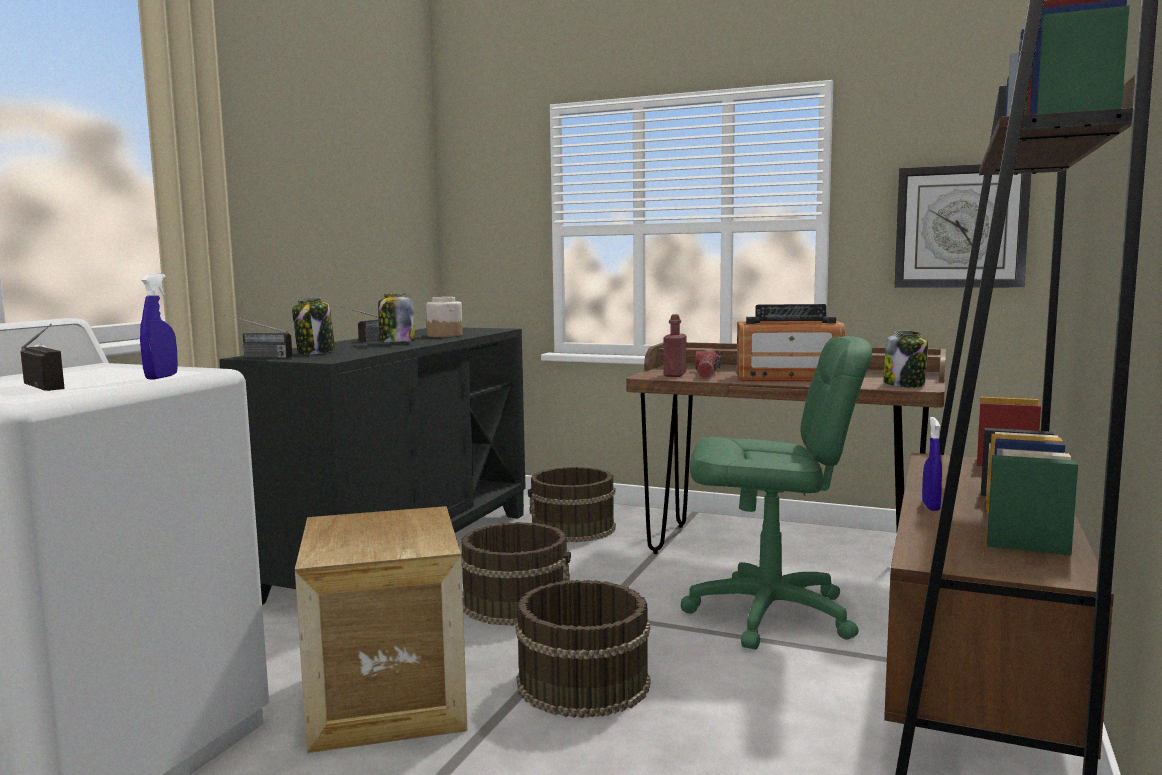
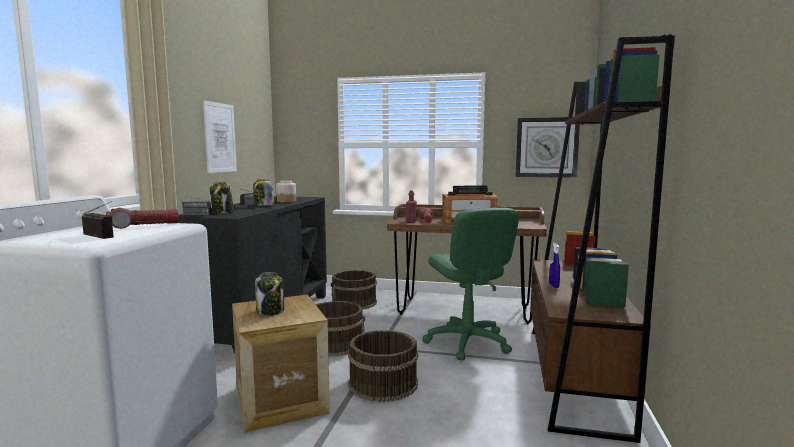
camera: 10 degrees left, 0 degrees up
blue spray bottle [140,274,178,379] -> none
green office chair [681,336,873,650] -> green office chair turned 75 degrees clockwise [422,208,519,361]
jar [883,331,928,387] -> jar moved to [255,272,284,315]
none -> flashlight [106,208,179,229]
none -> picture [203,100,237,173]

